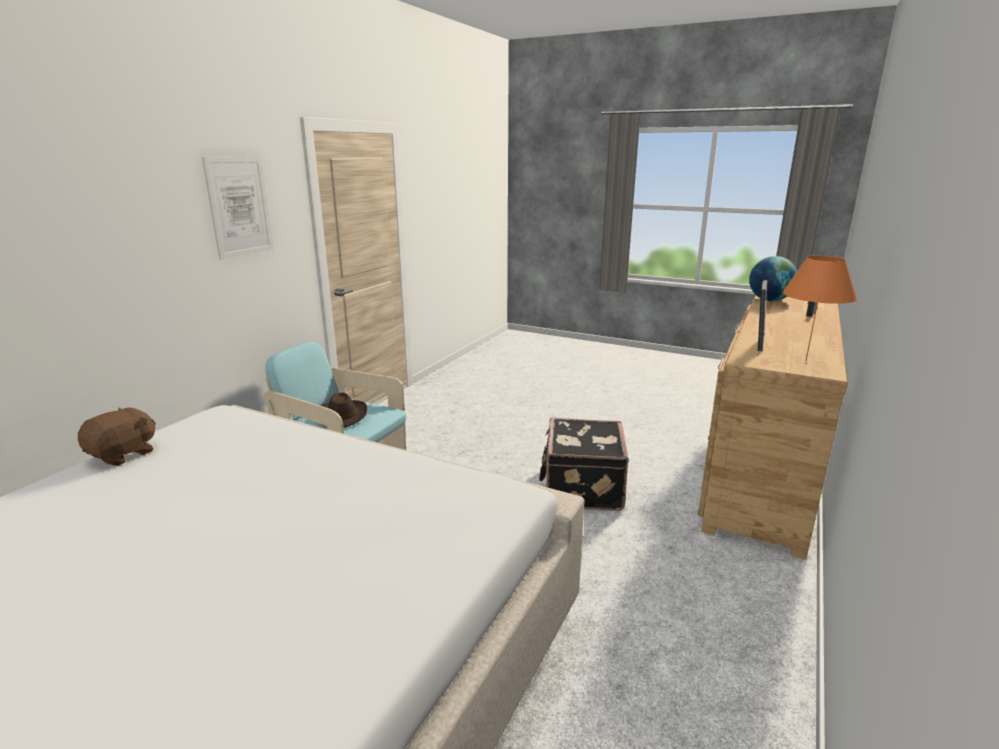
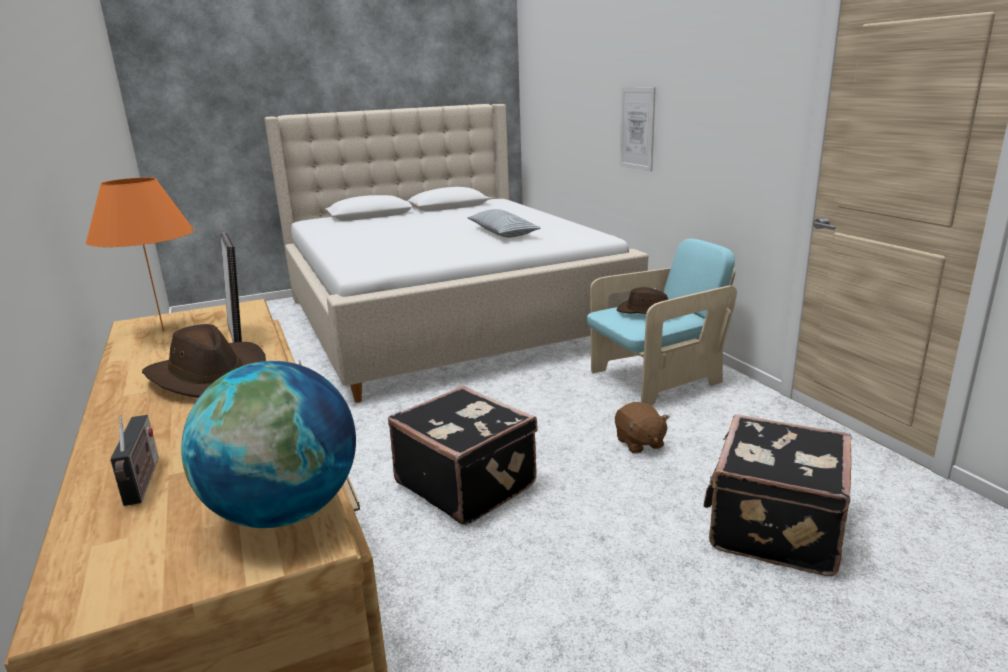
camera: 130 degrees right, 0 degrees up
brown plush toy [78,407,156,466] -> brown plush toy moved to [615,402,669,454]
picture [202,156,274,259] -> picture moved to [620,87,656,172]
none -> brown hat [142,324,266,397]
none -> pillow [468,209,541,238]
none -> black suitcase [703,414,851,576]

